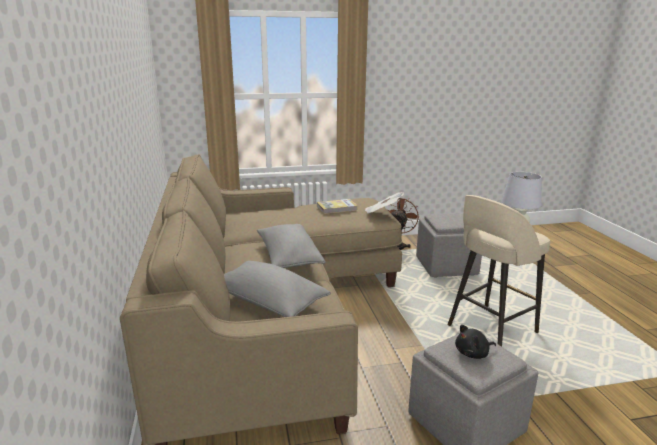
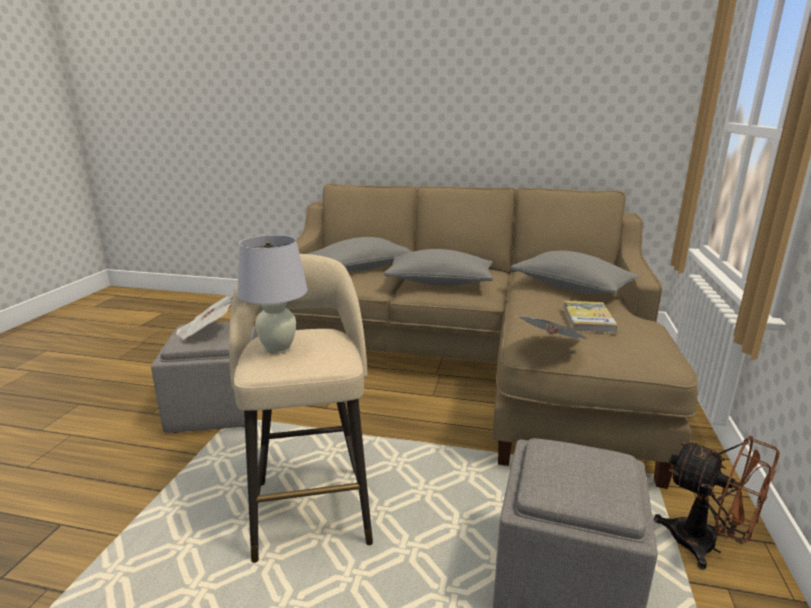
camera: 115 degrees right, 0 degrees up
black plush toy [455,325,496,359] -> newspaper [176,296,233,340]
none -> grey pillow [510,251,641,294]

